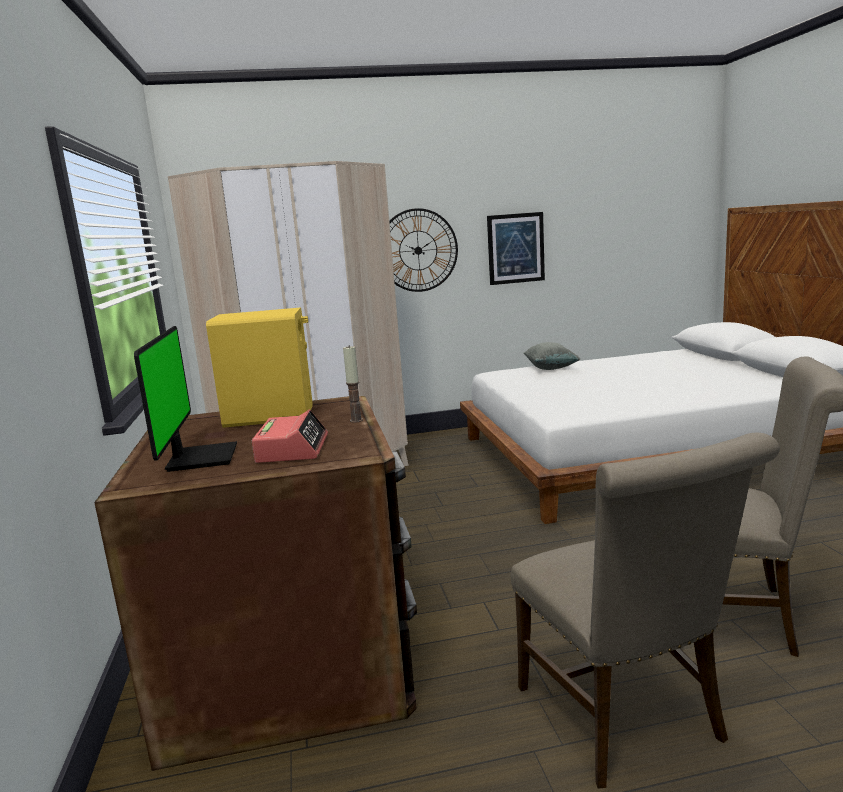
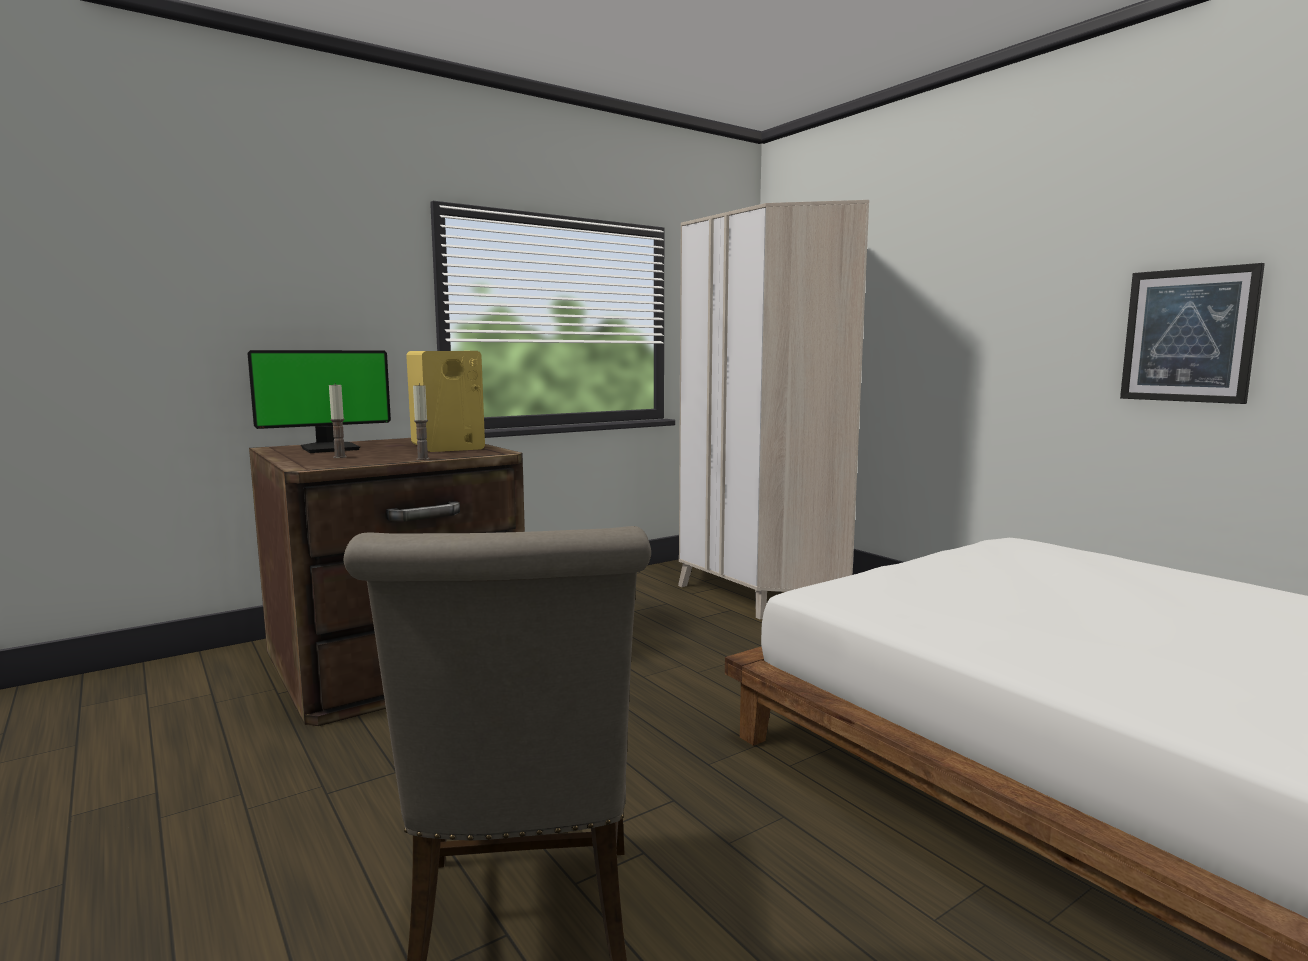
camera: 65 degrees right, 5 degrees down
alarm clock [252,410,328,463] -> candle [329,384,347,458]
wall clock [389,208,458,292] -> none
beige chair [511,433,780,788] -> none
grey pillow [523,342,581,370] -> none

